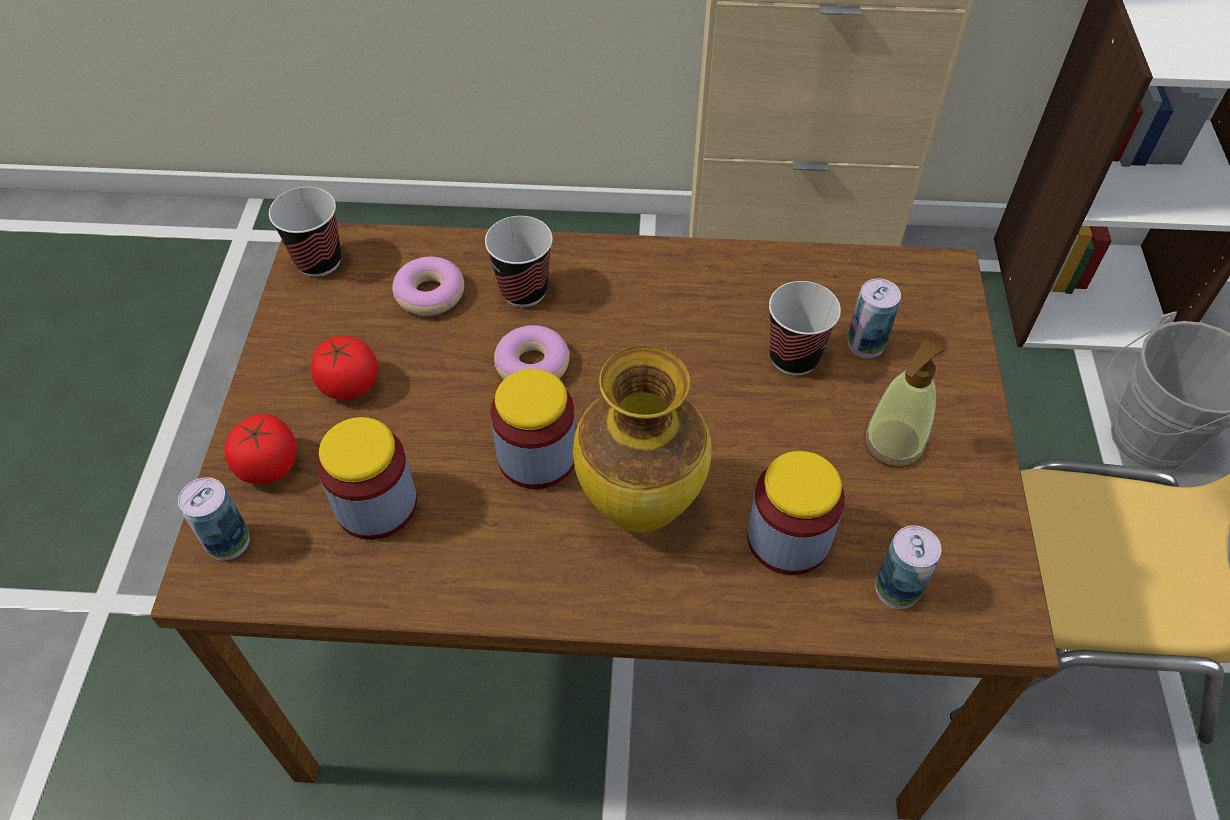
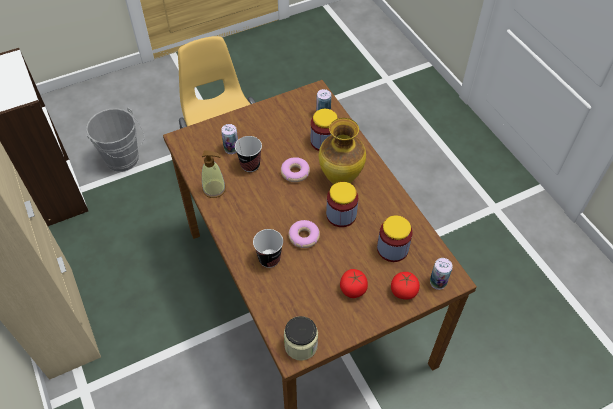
camera: 120 degrees left, 0 degrees up
cup [269,187,341,277] -> jar [284,316,318,361]
donut [392,257,464,316] -> donut moved to [281,157,310,182]
soap dispenser [863,339,945,468] -> soap dispenser moved to [202,150,226,198]

